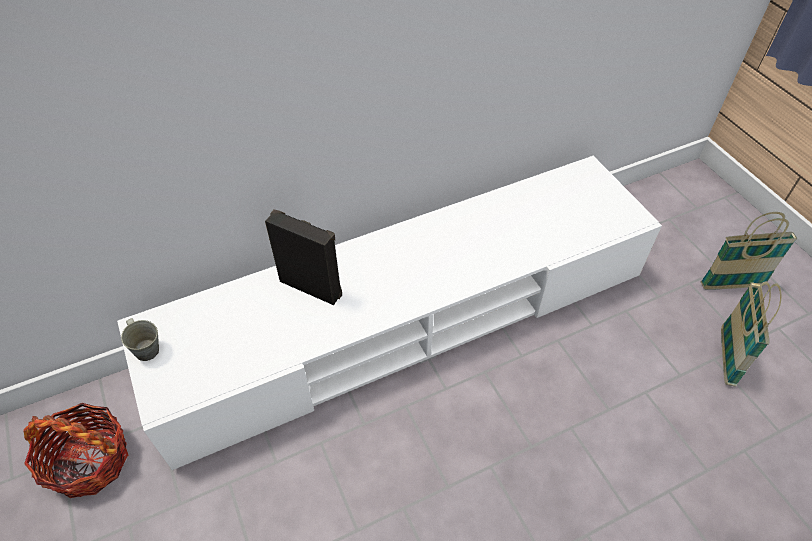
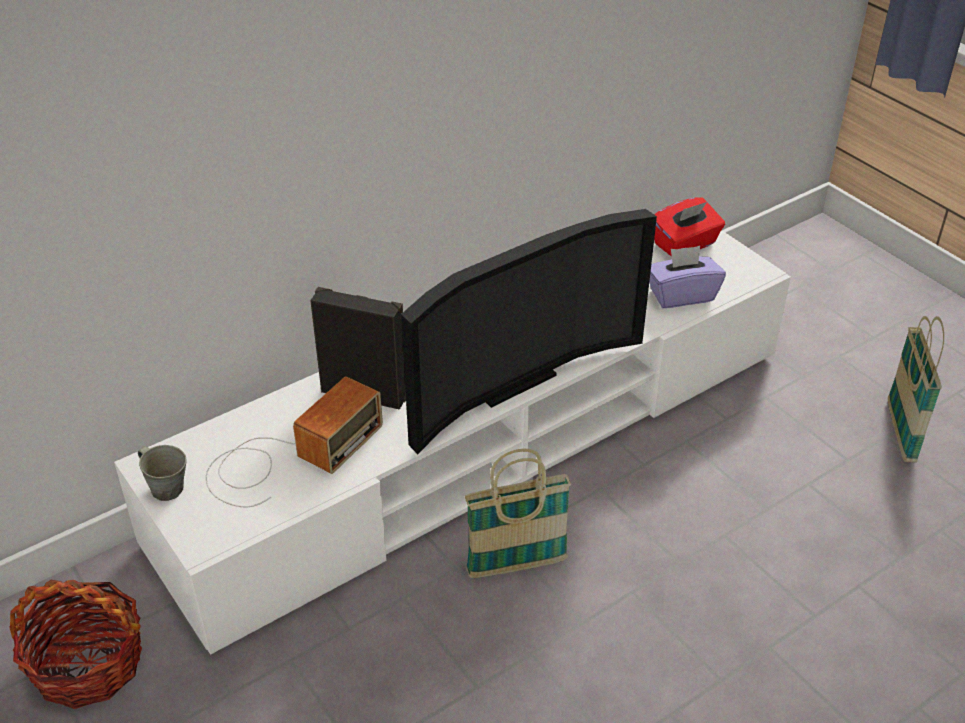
camera: 10 degrees left, 10 degrees down
basket [701,212,797,290] -> basket moved to [465,449,571,578]
none -> radio [206,376,383,508]
none -> television [401,209,657,454]
none -> purple tissue box [649,246,726,308]
none -> red tissue box [654,197,725,257]

